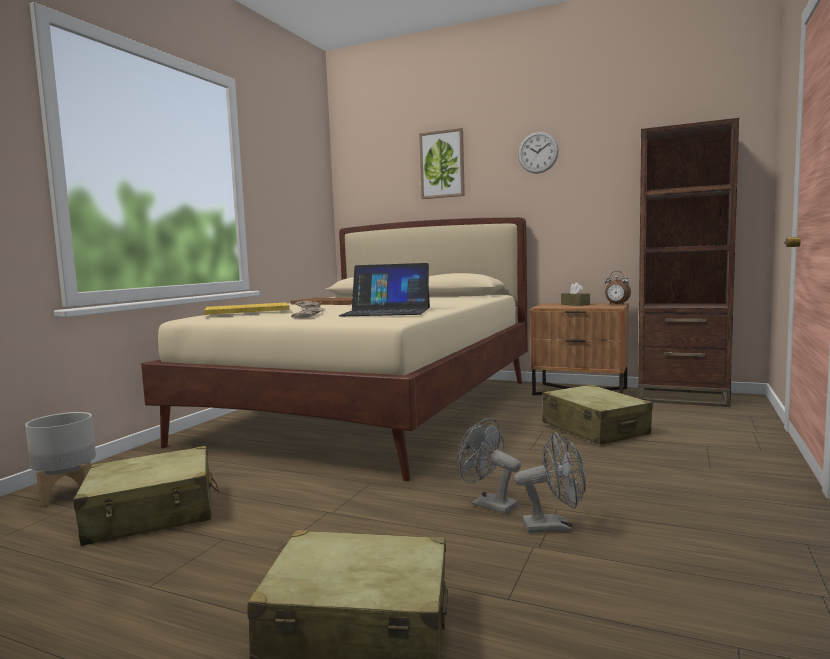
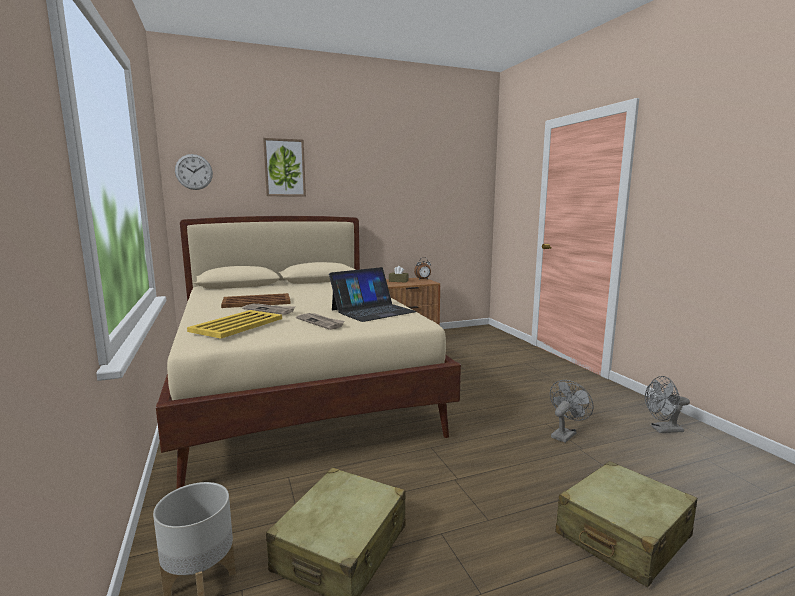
camera: 45 degrees left, 5 degrees up
grey fan [457,418,521,514] -> grey fan moved to [645,376,690,433]
wall clock [518,132,559,174] -> wall clock moved to [175,154,213,190]
beige suitcase [542,384,653,445] -> none
brown bookcase [638,118,739,407] -> none

